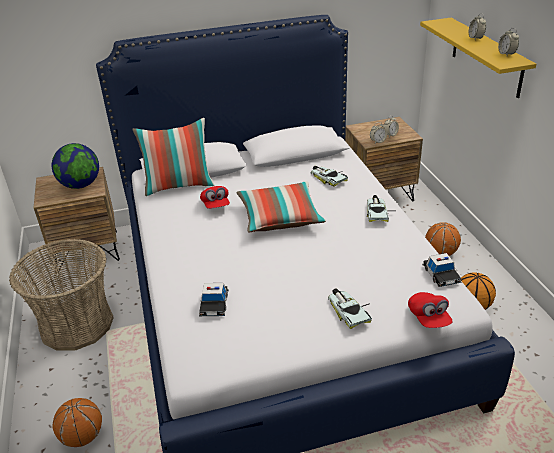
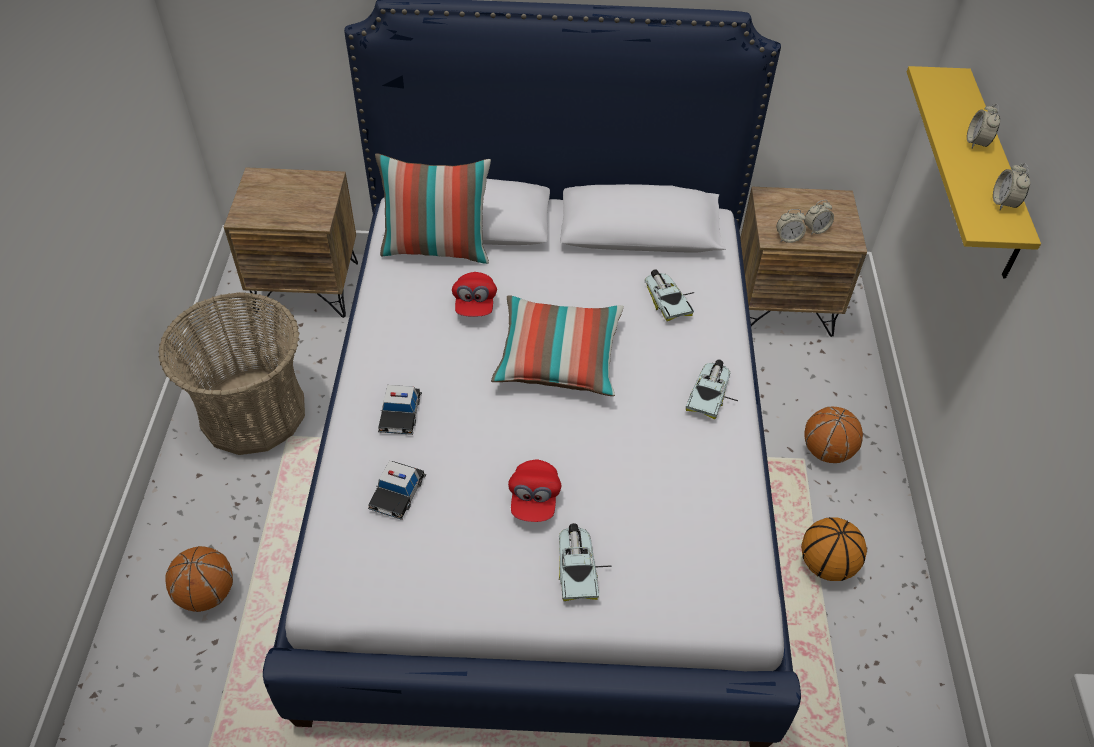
camera: 15 degrees right, 15 degrees up
globe [52,143,99,189] -> none
red cap [408,292,453,328] -> red cap moved to [508,460,561,522]
toy car [422,253,462,287] -> toy car moved to [378,385,422,435]

